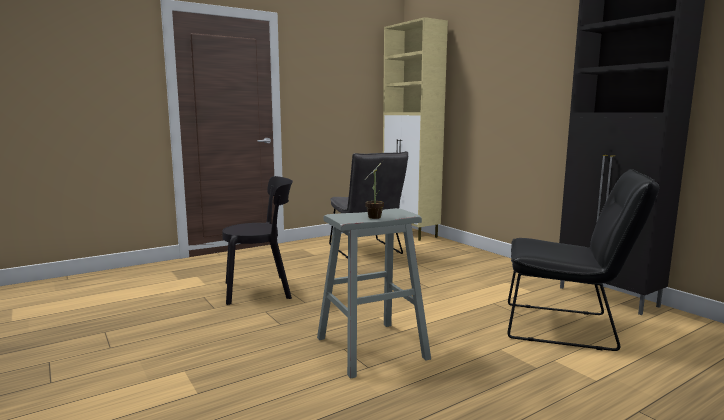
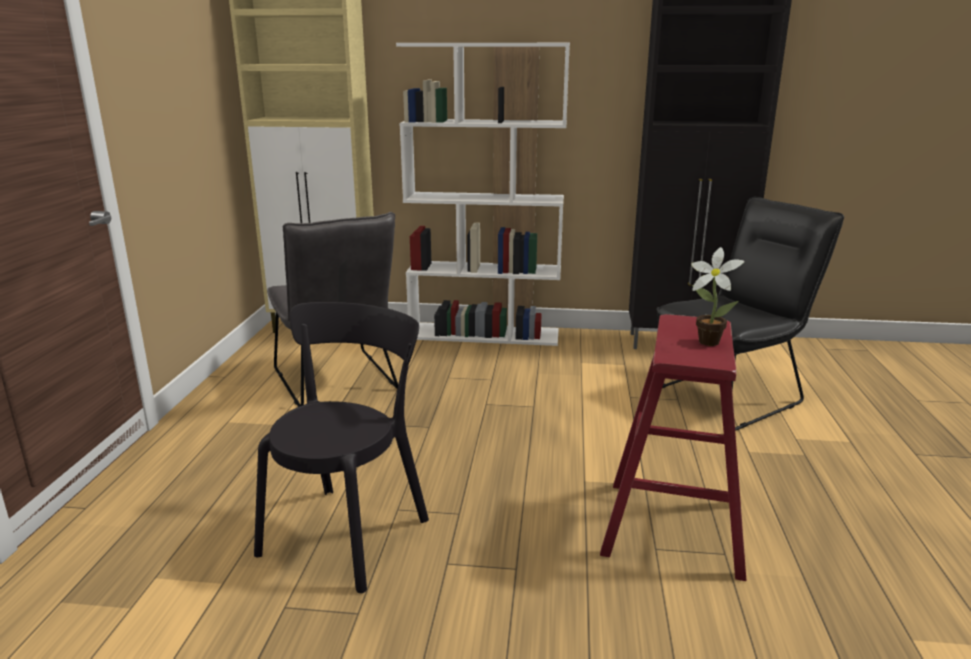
camera: 50 degrees left, 10 degrees up
grey stool [317,208,431,379] -> red stool [600,314,746,581]
grey chair [329,151,408,259] -> grey chair turned 45 degrees clockwise [267,212,398,407]
none -> white bookcase [396,43,570,346]

